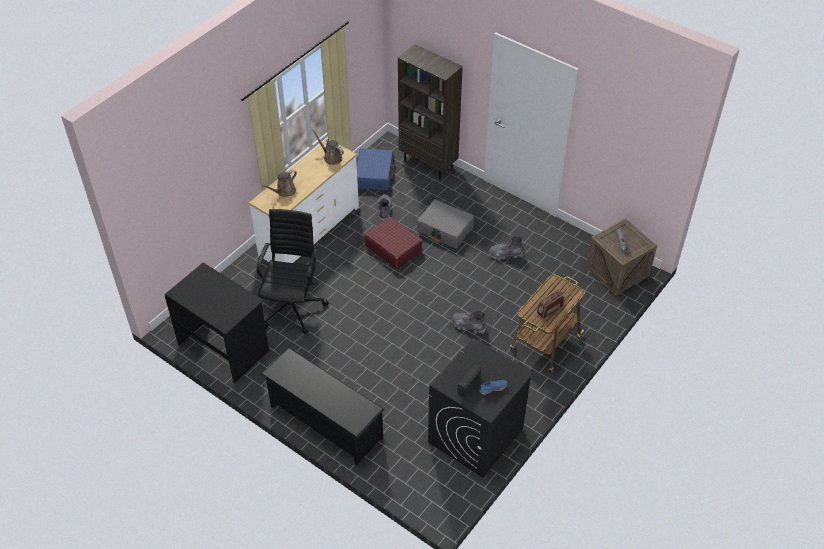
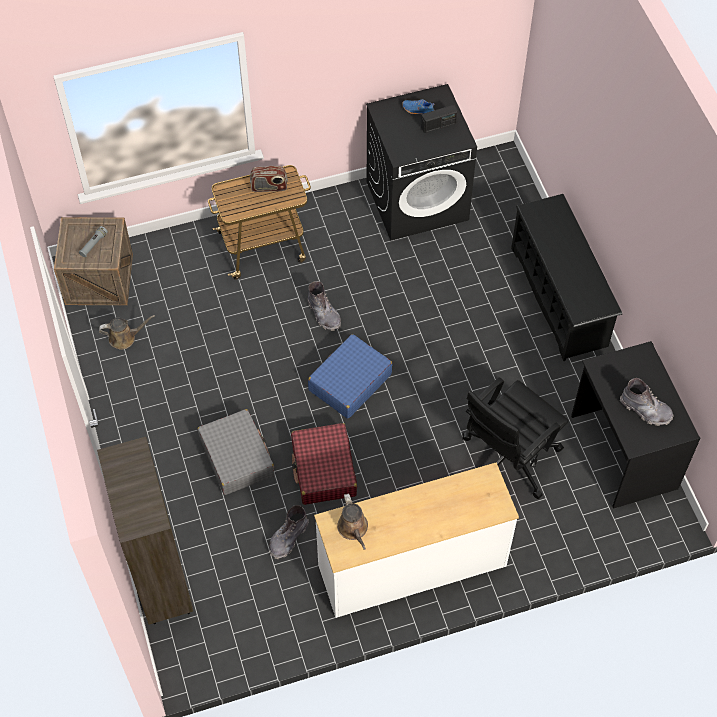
camera: 145 degrees left, 10 degrees up
brown watering can [262,170,297,197] -> brown watering can moved to [99,315,155,350]
blue suitcase [357,148,394,191] -> blue suitcase moved to [308,334,392,419]
grey boot [489,236,523,260] -> grey boot moved to [620,378,674,426]

